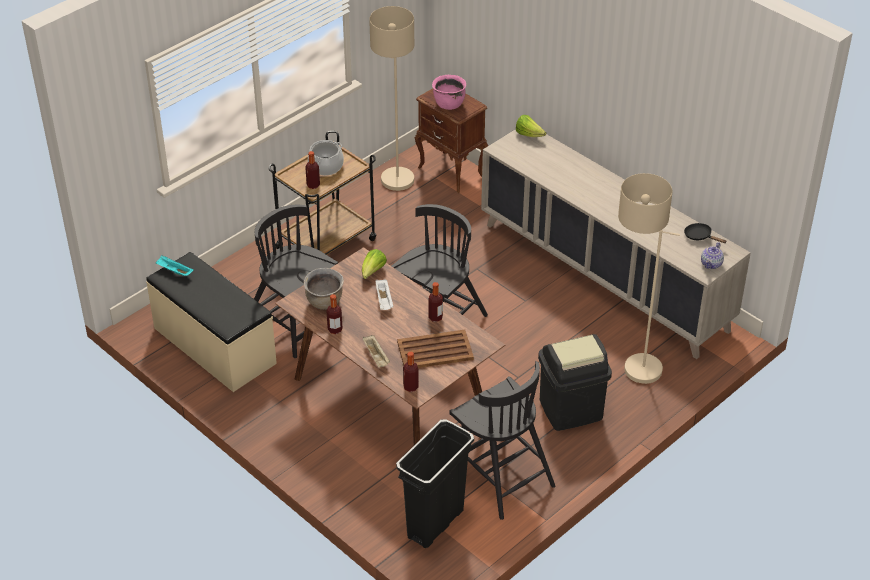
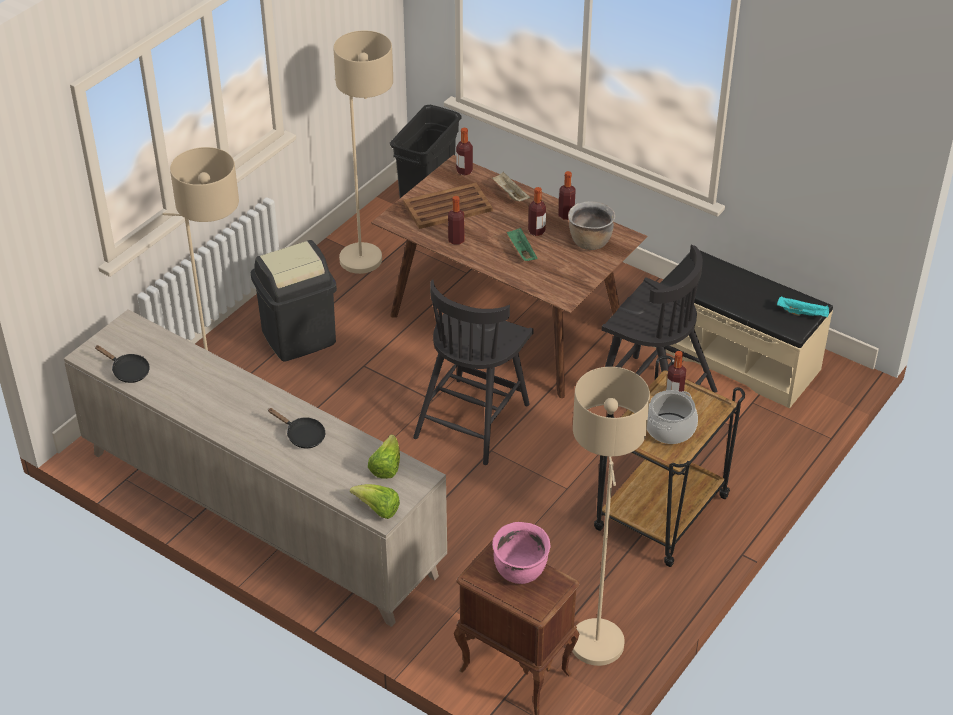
camera: 170 degrees right, 0 degrees up
lettuce [362,249,387,279] -> lettuce moved to [368,434,400,479]
white tray [376,280,393,310] -> green tray [507,227,538,261]
black chair [449,361,555,520] -> beige floor lamp [333,30,393,274]
teapot [701,242,724,269] -> none
none -> black frying pan [268,408,325,448]
none -> bottle [528,187,546,236]

